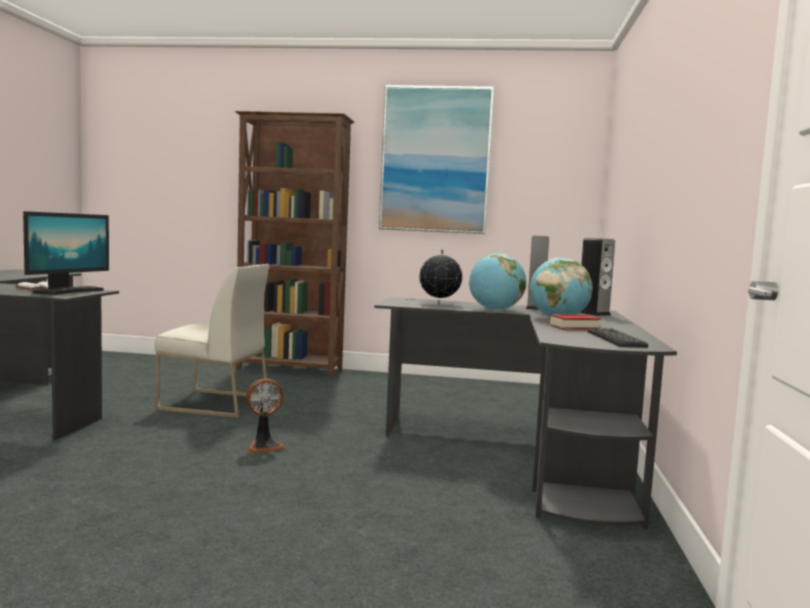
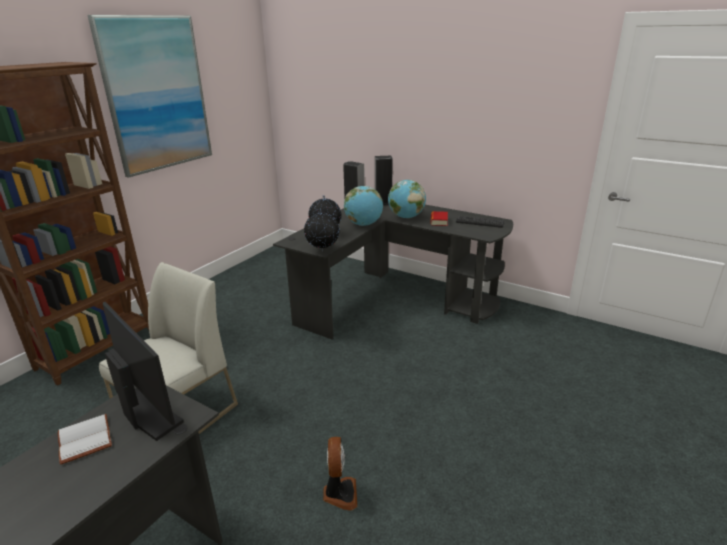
camera: 65 degrees left, 20 degrees up
fan [246,378,286,454] -> fan moved to [323,437,357,511]
none -> globe [304,209,340,252]

